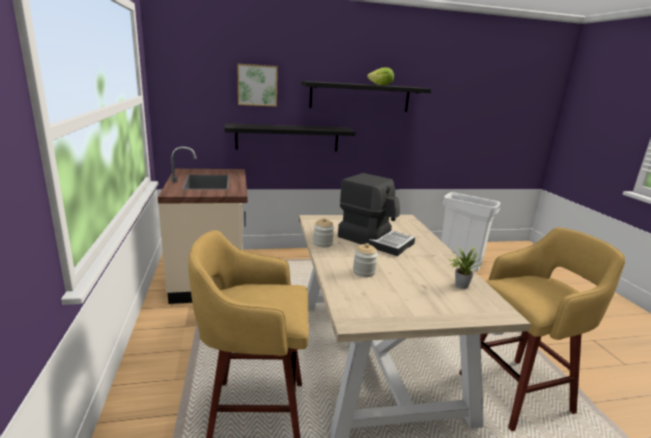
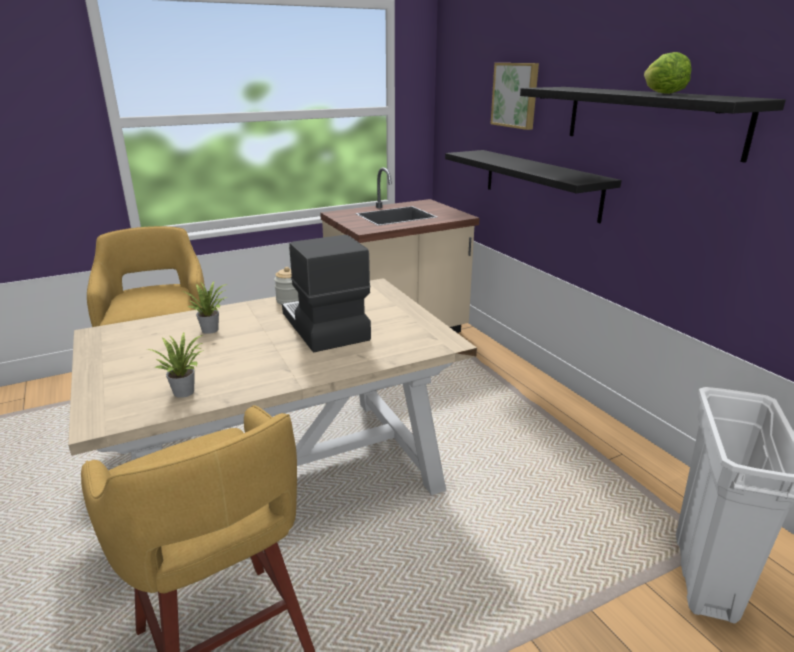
camera: 75 degrees right, 5 degrees up
coffee machine [338,173,415,256] -> coffee machine turned 135 degrees clockwise [282,235,371,352]
jar [353,243,378,277] -> potted plant [182,282,227,334]

